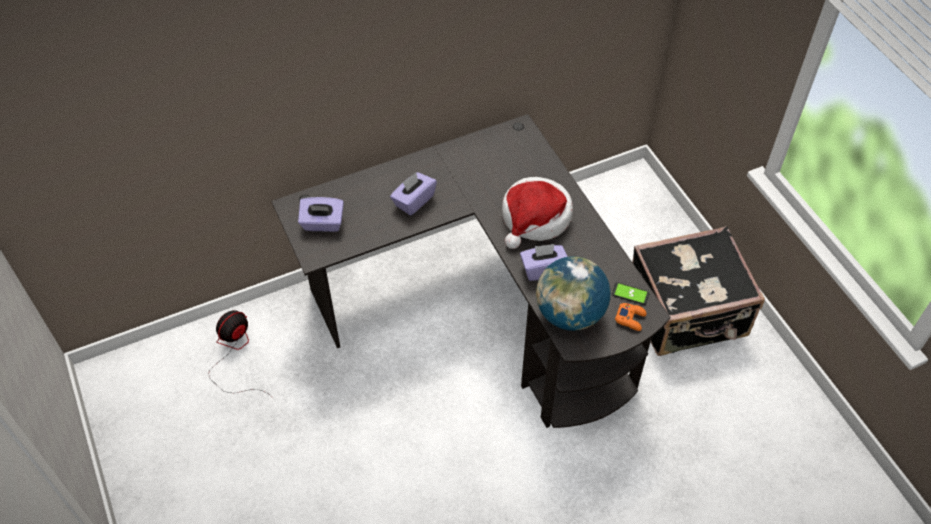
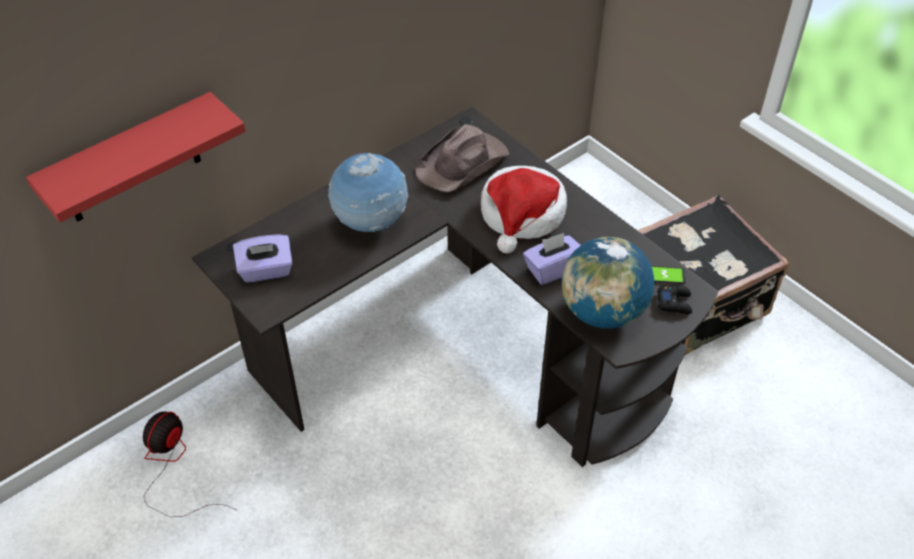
camera: 15 degrees left, 5 degrees down
purple tissue box [390,172,437,215] -> globe [328,153,408,232]
orange game controller [615,303,647,331] -> black game controller [657,285,692,314]
none -> red shelf [26,92,246,222]
none -> brown hat [415,124,509,192]

